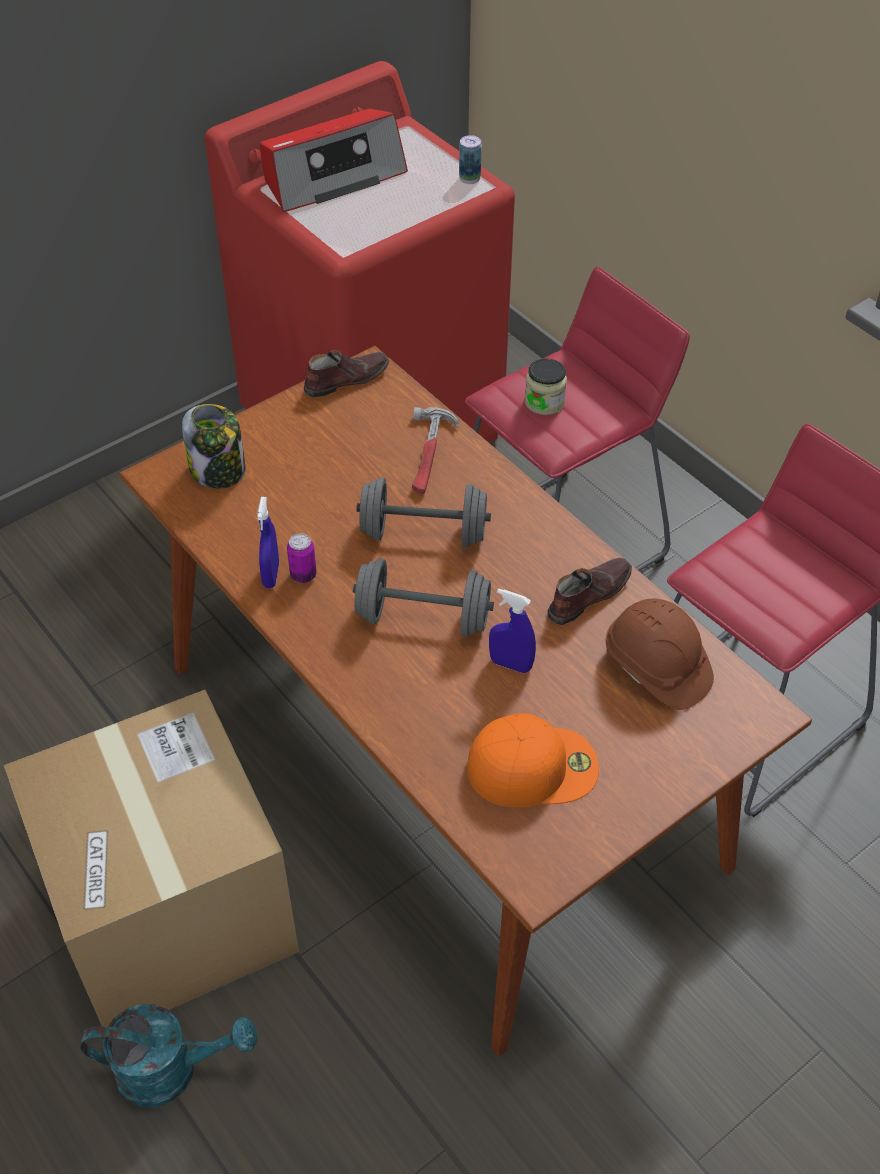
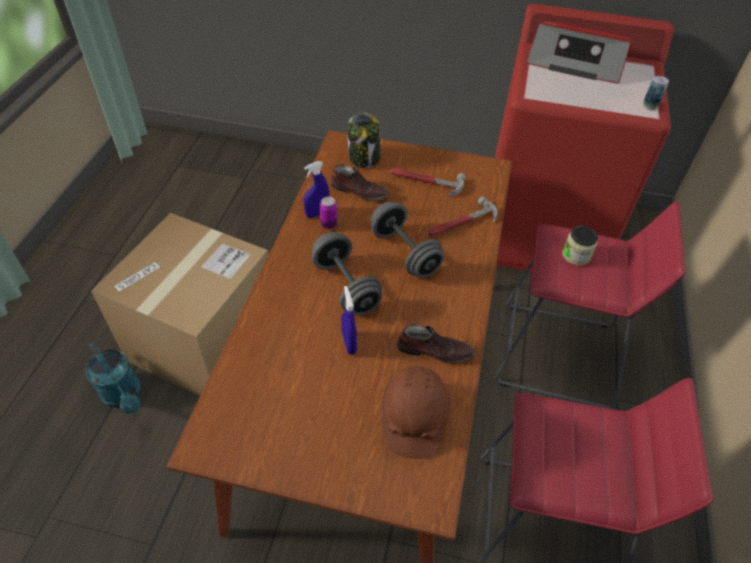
camera: 50 degrees right, 0 degrees up
brown shoe [304,350,389,397] -> brown shoe moved to [331,163,390,201]
orange cap [468,713,599,807] -> none
none -> hammer [391,167,466,196]

